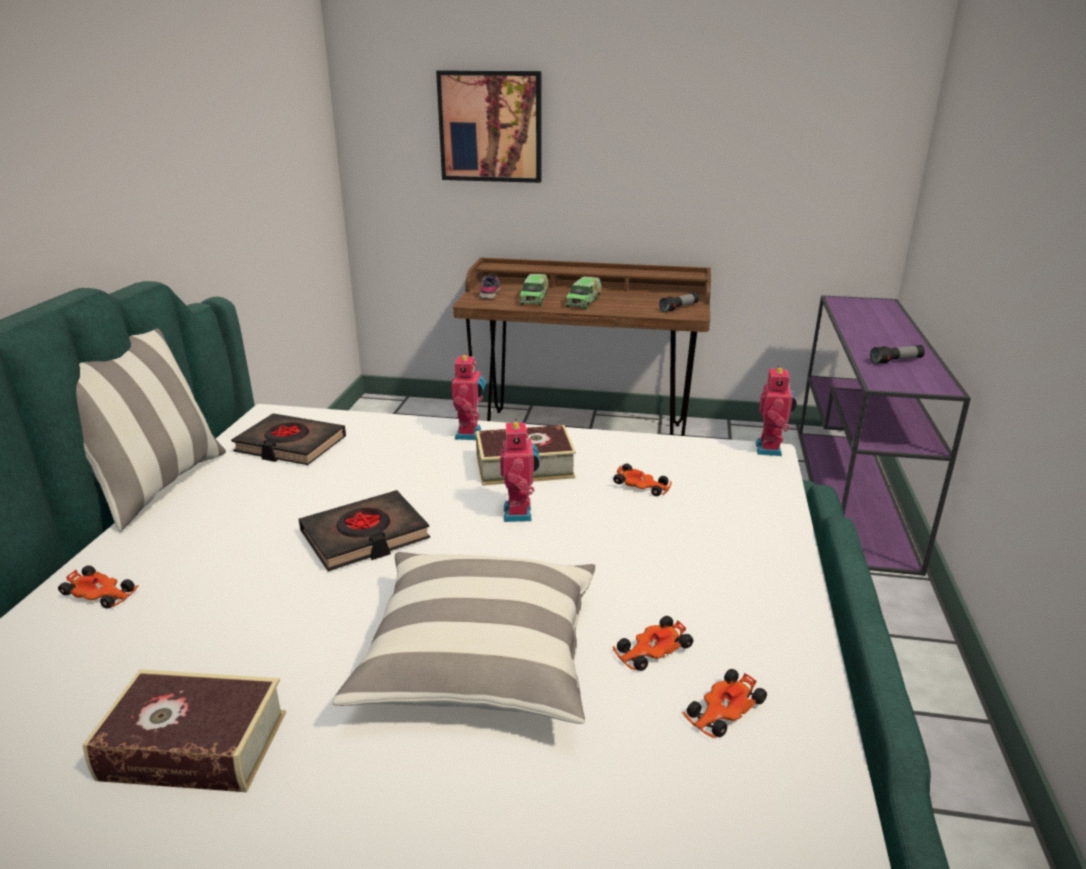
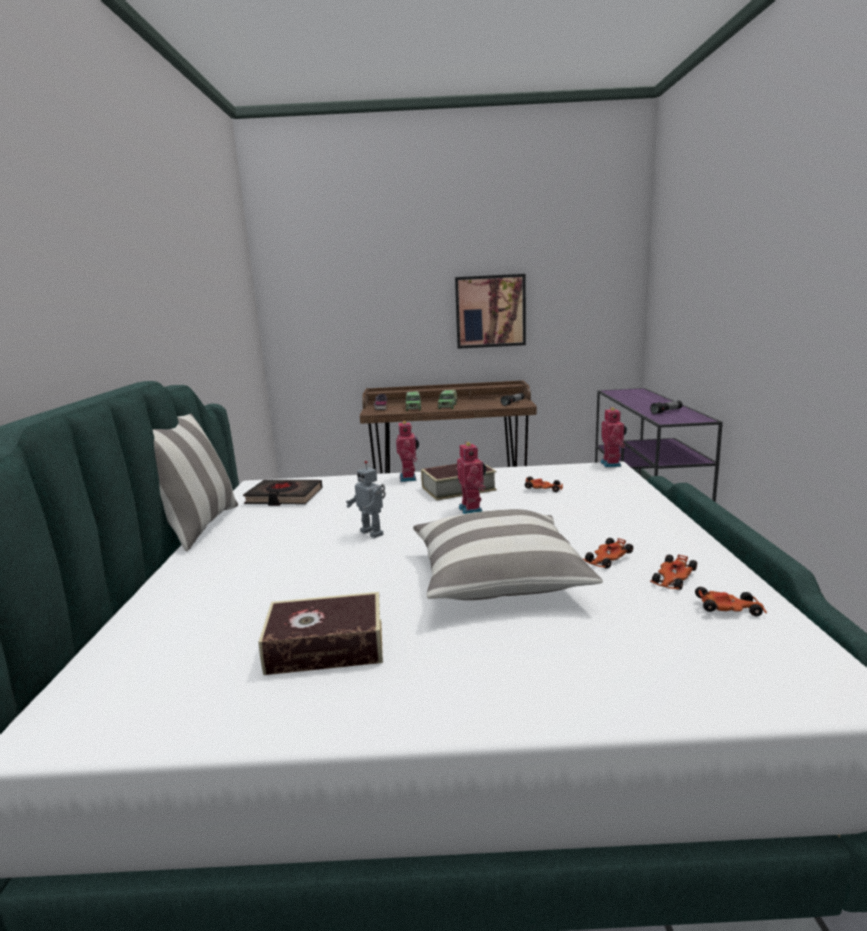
camera: 10 degrees left, 10 degrees down
toy car [58,565,138,609] -> toy car moved to [695,587,767,616]
black book [299,490,430,571] -> toy robot [346,461,386,538]
picture [436,70,542,183] -> picture moved to [455,274,526,349]

